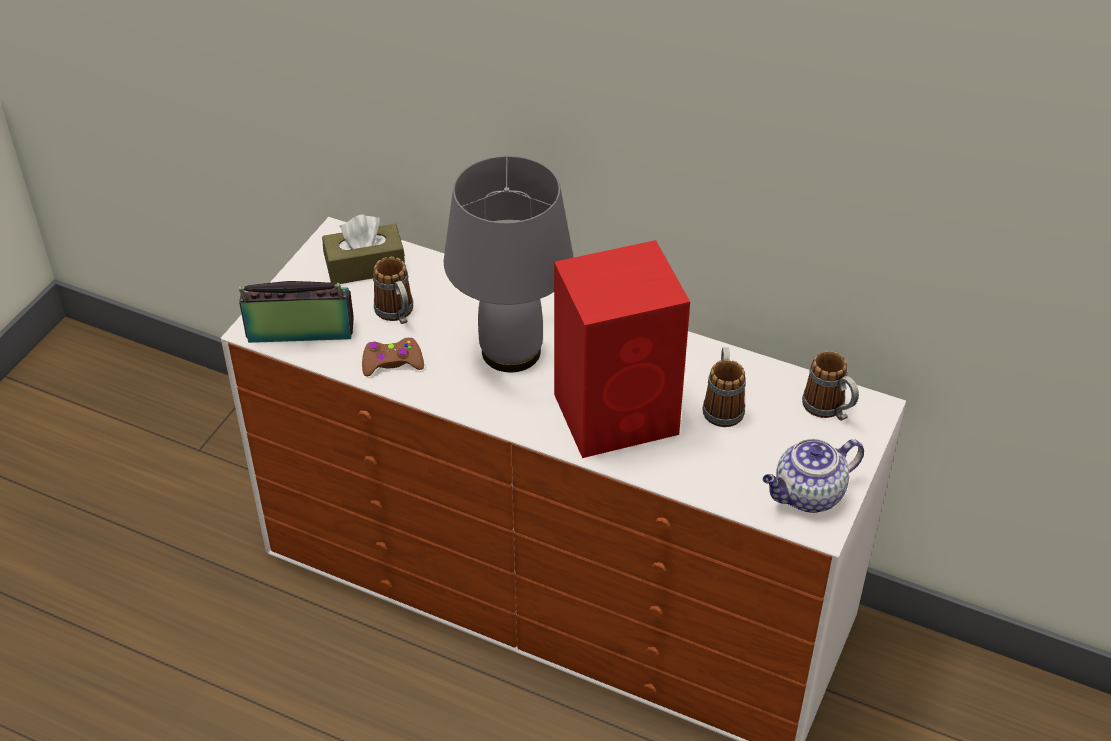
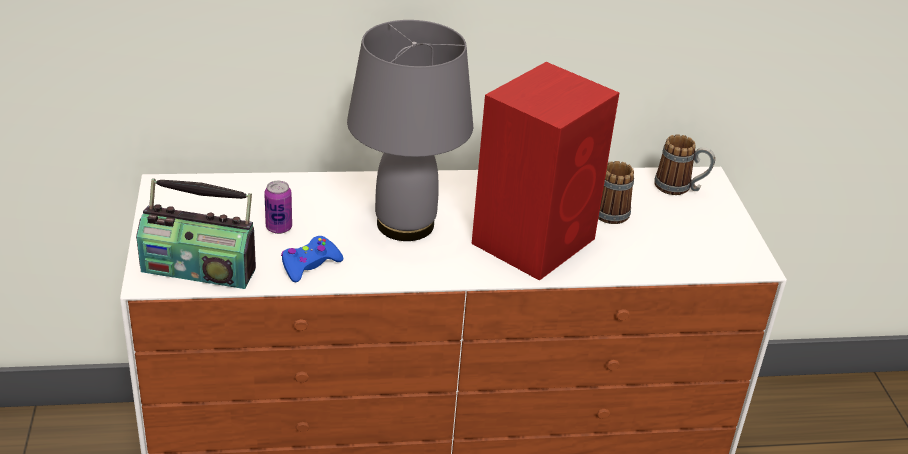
camera: 35 degrees left, 10 degrees down
radio [239,281,354,343] -> radio turned 135 degrees counterclockwise [136,178,256,289]
brown tissue box [322,215,405,284] -> none
brown game controller [362,338,424,376] -> blue game controller [281,236,343,282]
mug [373,257,413,324] -> can [264,181,292,234]
teapot [763,438,864,513] -> none

